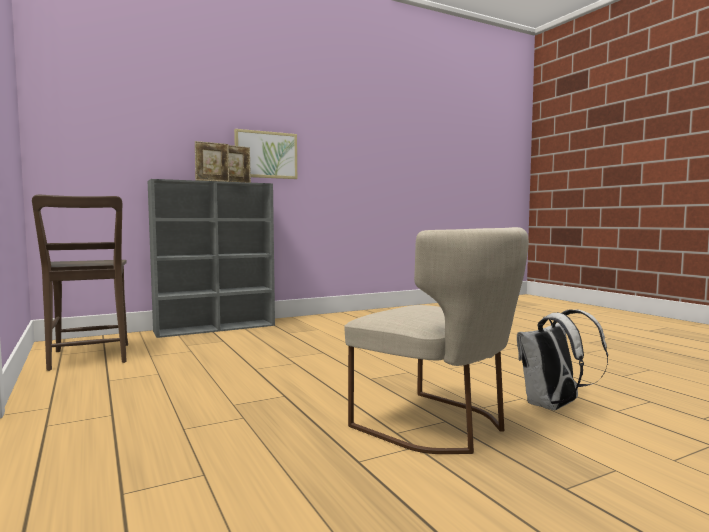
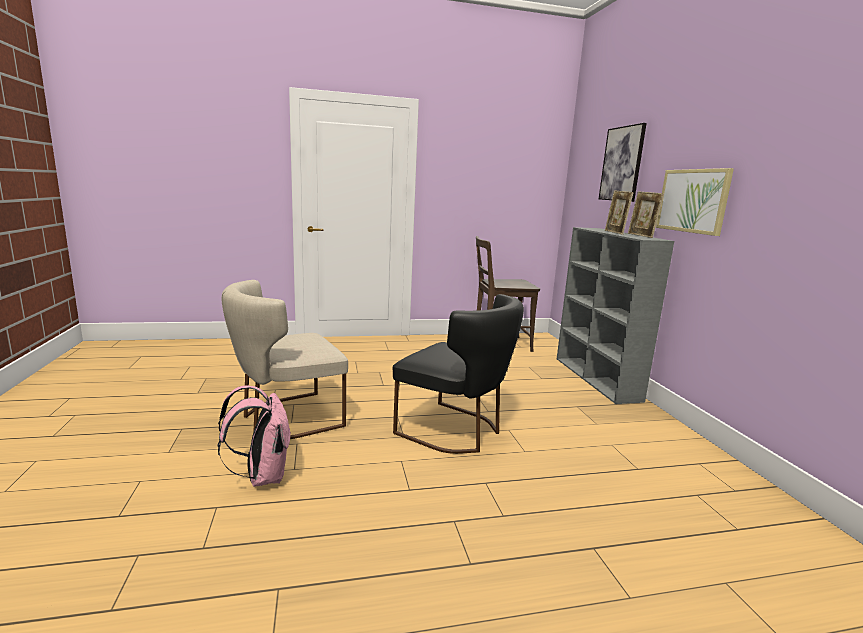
camera: 105 degrees right, 10 degrees up
white backpack [517,309,608,410] -> pink backpack [218,385,291,487]
none -> black chair [393,294,524,454]
none -> picture [599,123,647,202]

